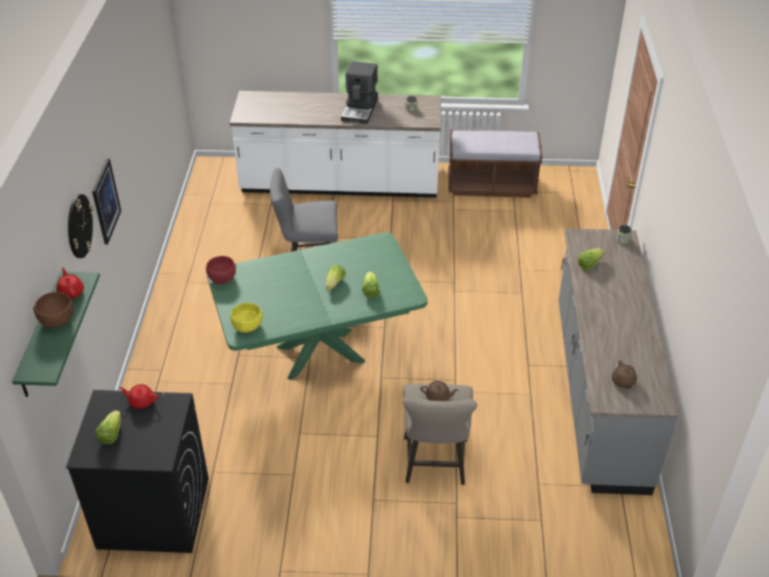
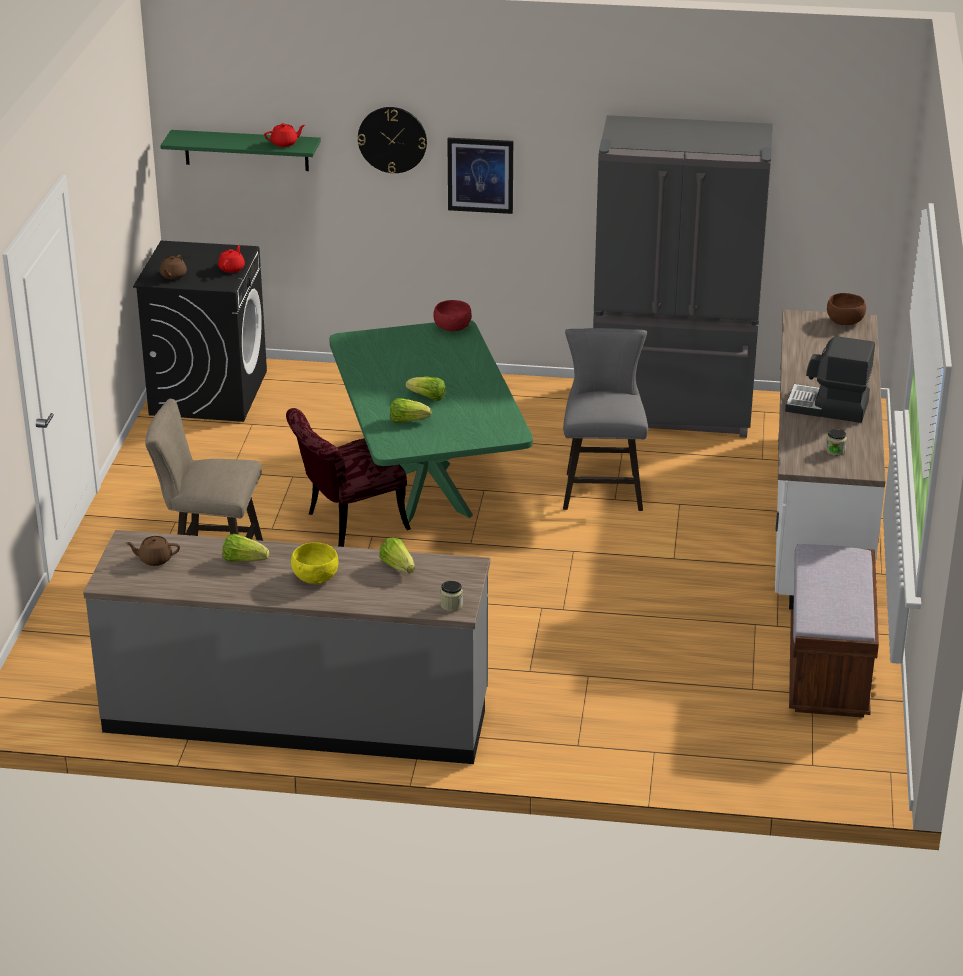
camera: 95 degrees right, 10 degrees down
brown bowl [33,292,73,328] -> brown bowl moved to [827,293,866,325]
lettuce [96,410,121,444] -> lettuce moved to [222,534,269,562]
yellow bowl [231,303,262,332] -> yellow bowl moved to [291,542,338,584]
brown teapot [420,381,459,401] -> brown teapot moved to [160,255,187,279]
none -> red chair [286,408,411,547]
none -> grey fridge [593,115,773,438]

